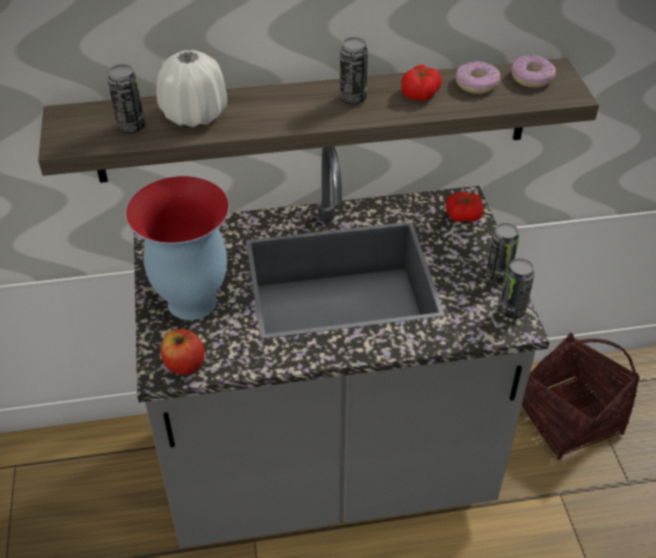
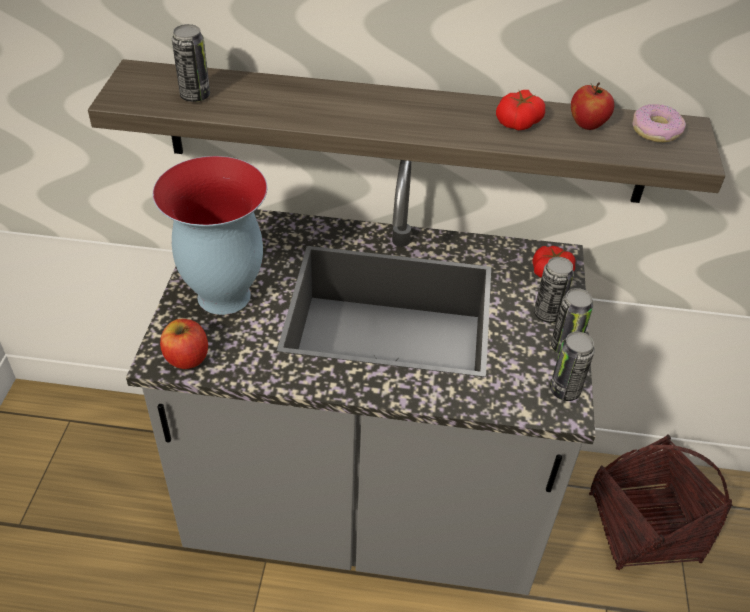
camera: 15 degrees right, 0 degrees up
white vase [156,50,227,127] -> none
can [340,37,368,104] -> can moved to [534,257,574,323]
donut [455,61,500,94] -> apple [571,82,614,130]

